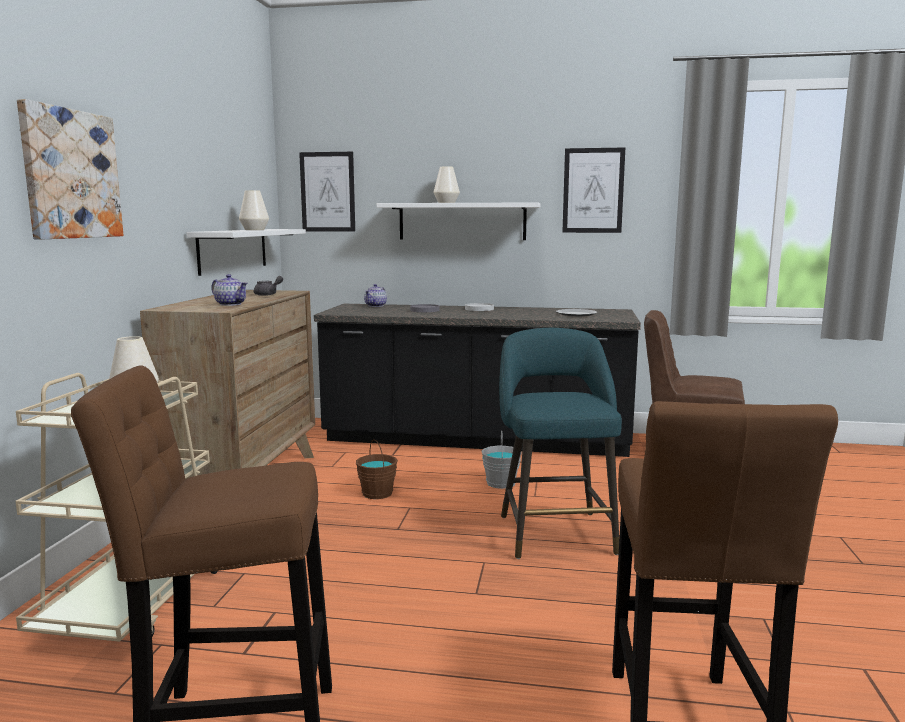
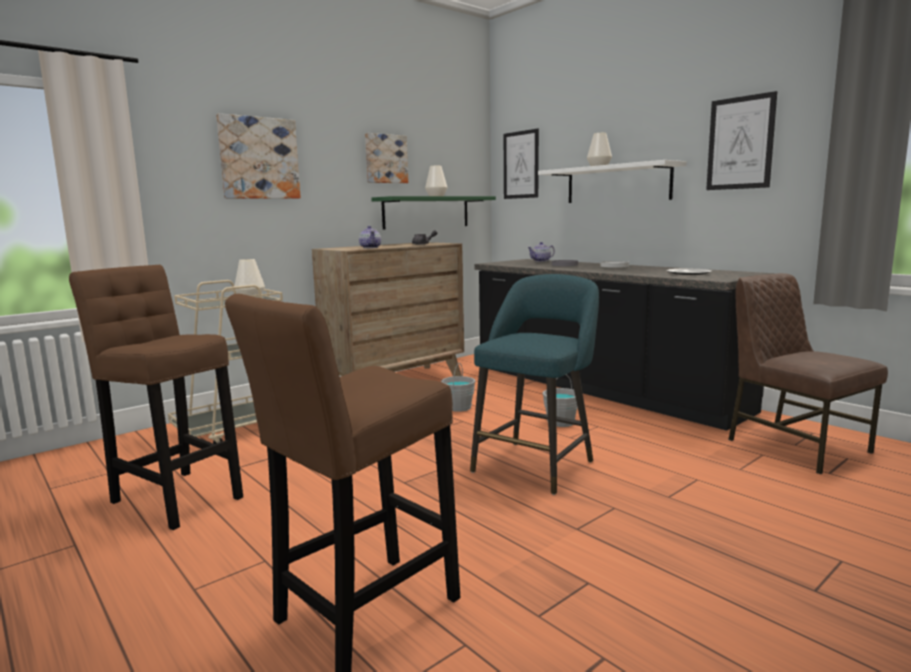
camera: 40 degrees right, 0 degrees up
white shelf [186,229,306,276] -> green shelf [371,196,496,230]
brown bucket [356,439,398,499] -> grey bucket [441,363,475,412]
none -> picture [365,133,408,183]

